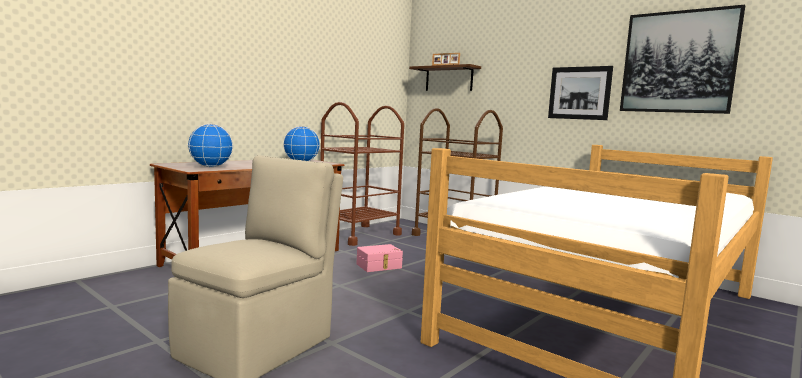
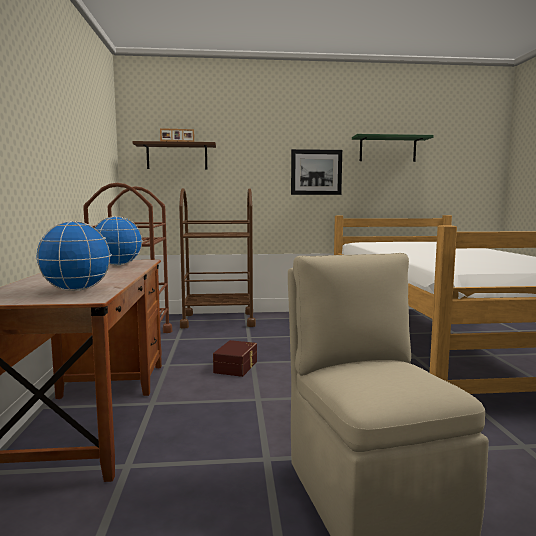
camera: 45 degrees left, 0 degrees up
pink storage box [357,244,403,272] -> brown storage box [213,340,257,377]
picture [620,5,745,114] -> green shelf [352,134,434,162]

